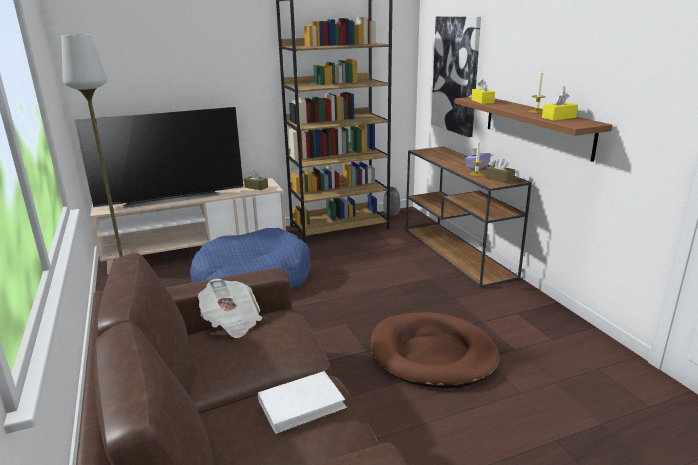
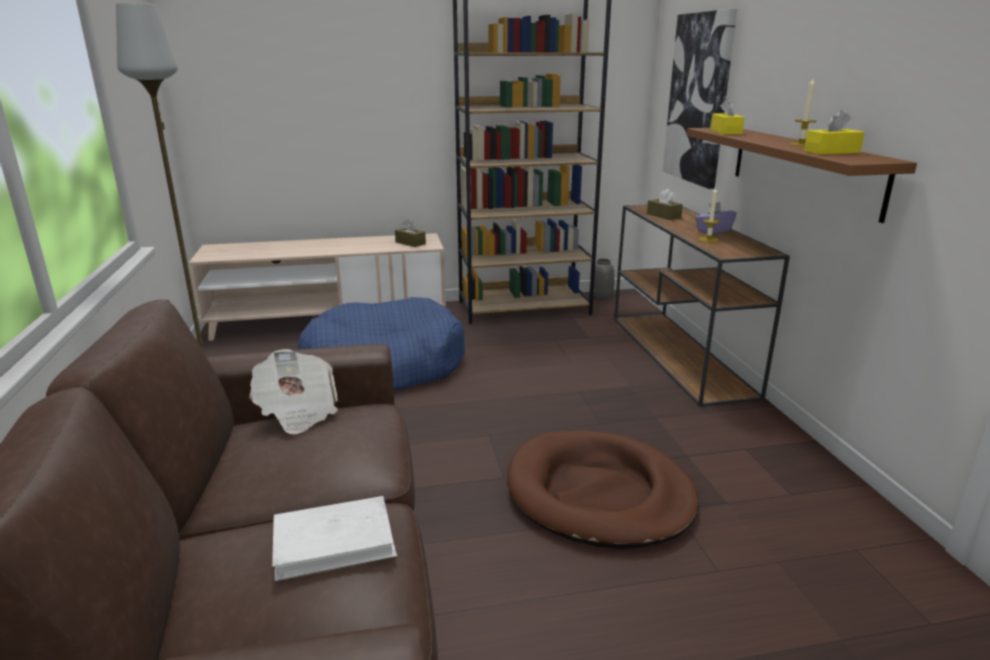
camera: 10 degrees right, 0 degrees up
television [75,107,243,209] -> none
brown tissue box [485,158,515,183] -> brown tissue box moved to [647,189,683,220]

